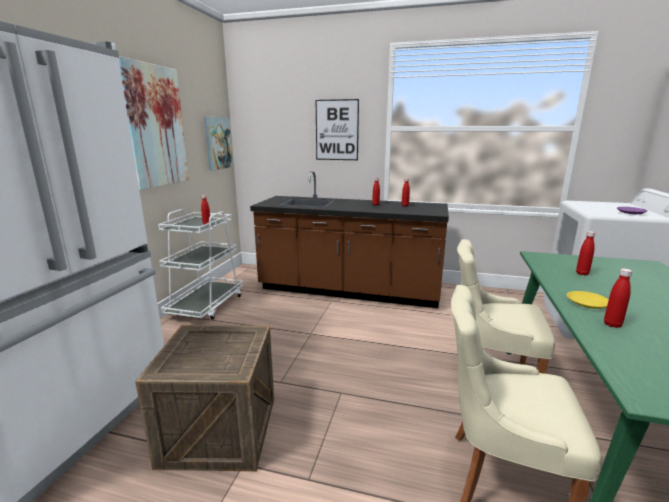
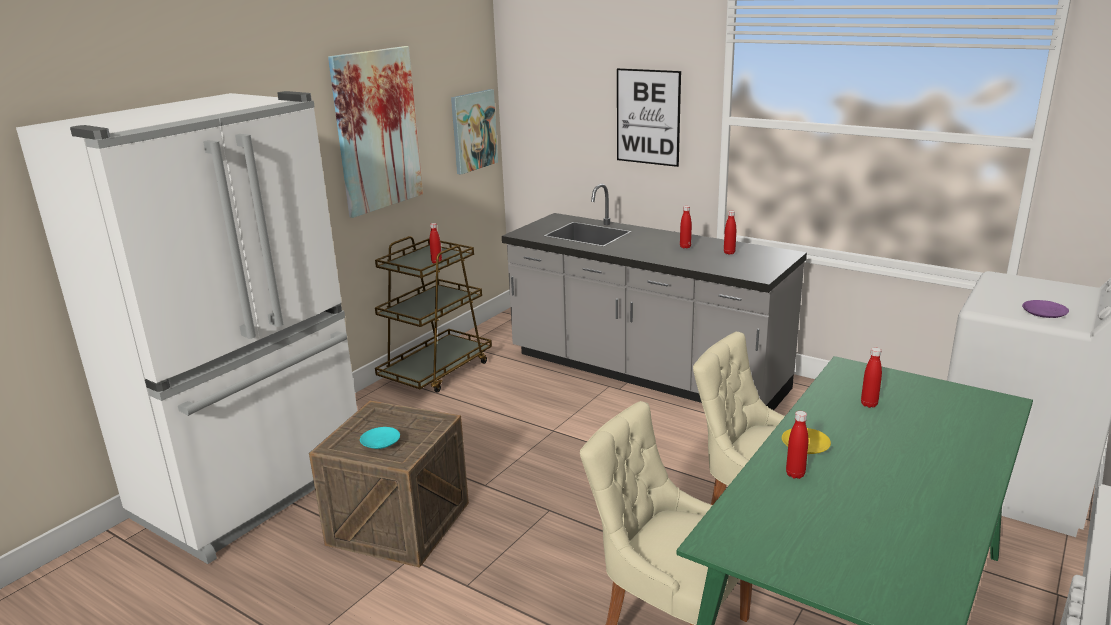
camera: 20 degrees right, 5 degrees up
white cart [158,209,243,320] -> brown cart [375,236,492,393]
brown counter [250,171,449,308] -> grey counter [502,184,807,410]
none -> turquoise plate [360,427,400,449]

